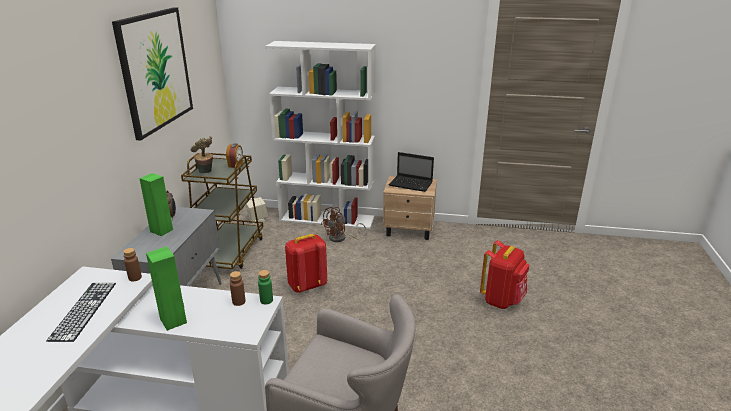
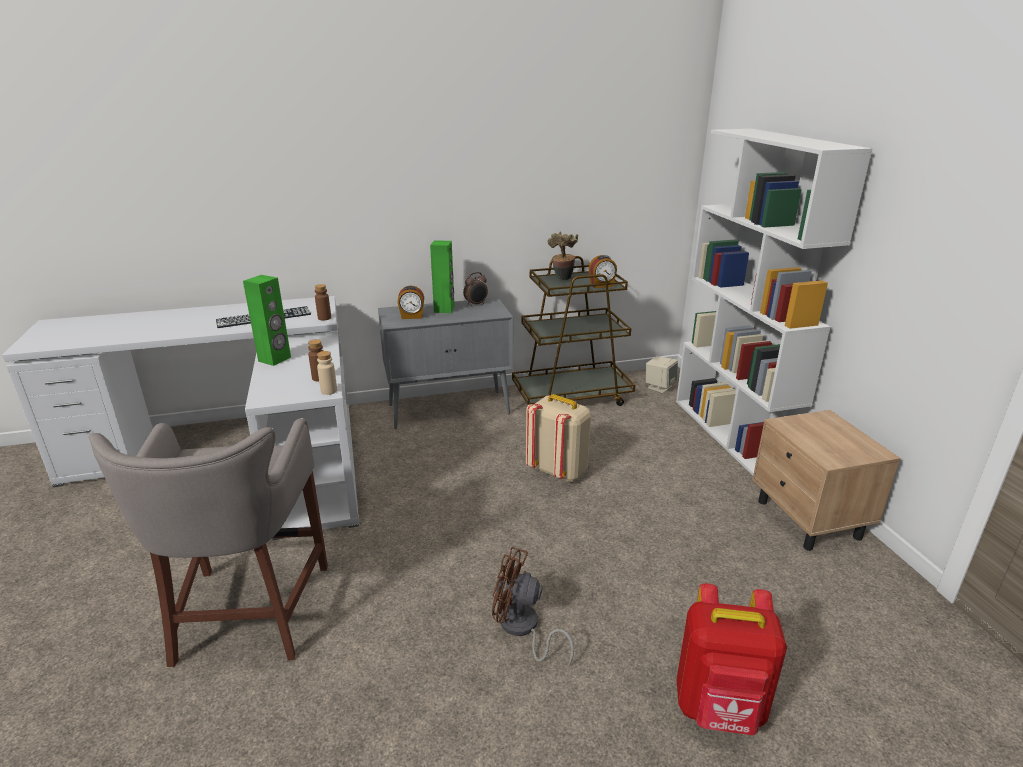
camera: 65 degrees right, 0 degrees up
picture [112,7,193,140] -> none
green bottle [258,270,273,304] -> beige bottle [317,351,337,395]
red backpack [285,234,327,293] -> beige backpack [526,394,591,482]
brown fan [321,207,367,242] -> brown fan moved to [492,547,574,666]
laptop [389,152,434,192] -> none
none -> alarm clock [397,285,424,319]

